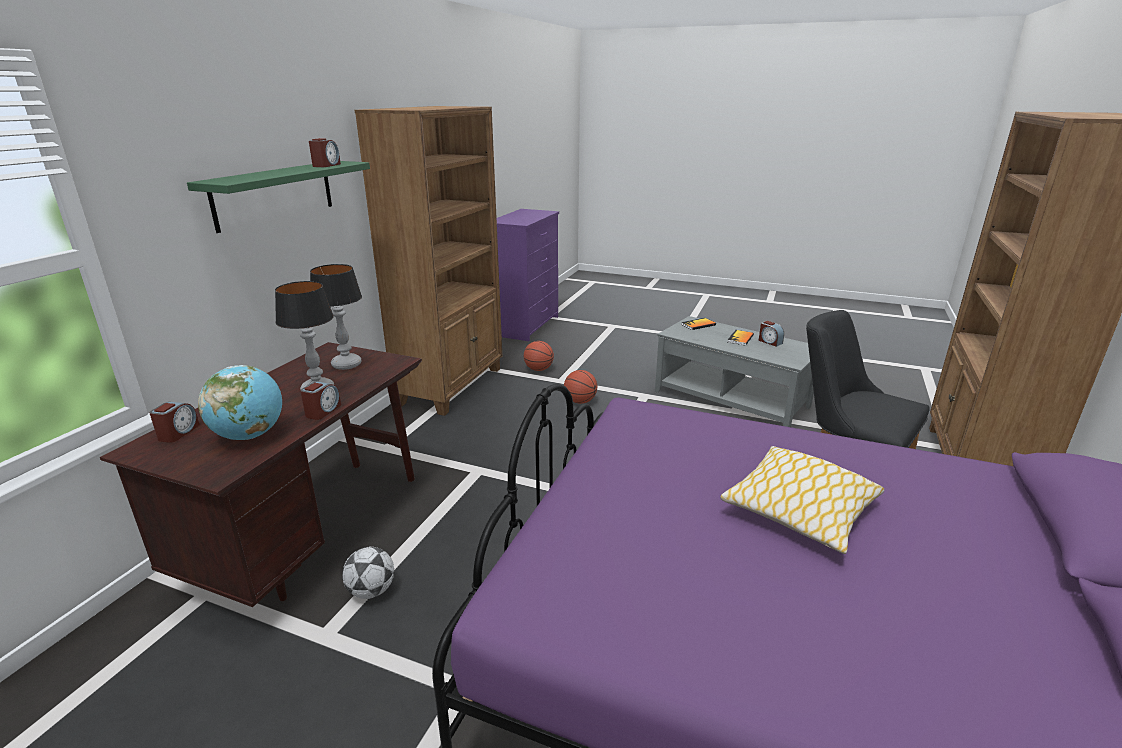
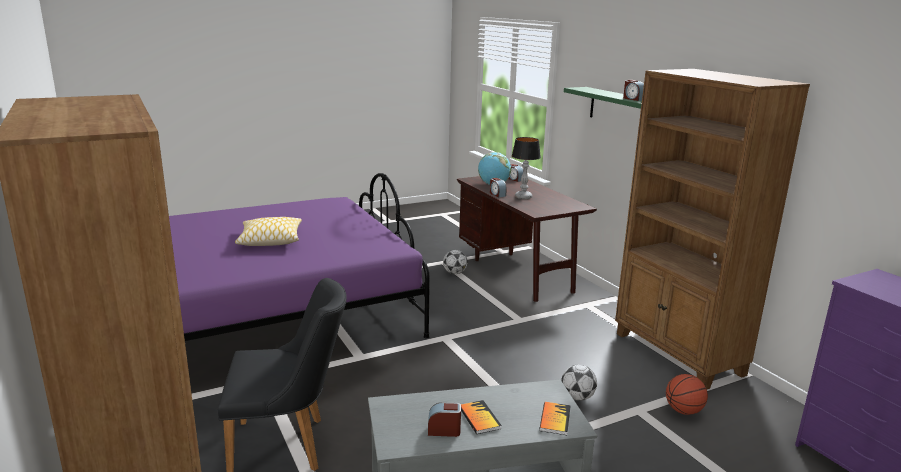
camera: 130 degrees right, 5 degrees down
table lamp [310,264,362,370] -> none
basketball [564,370,597,404] -> football [561,365,597,401]

